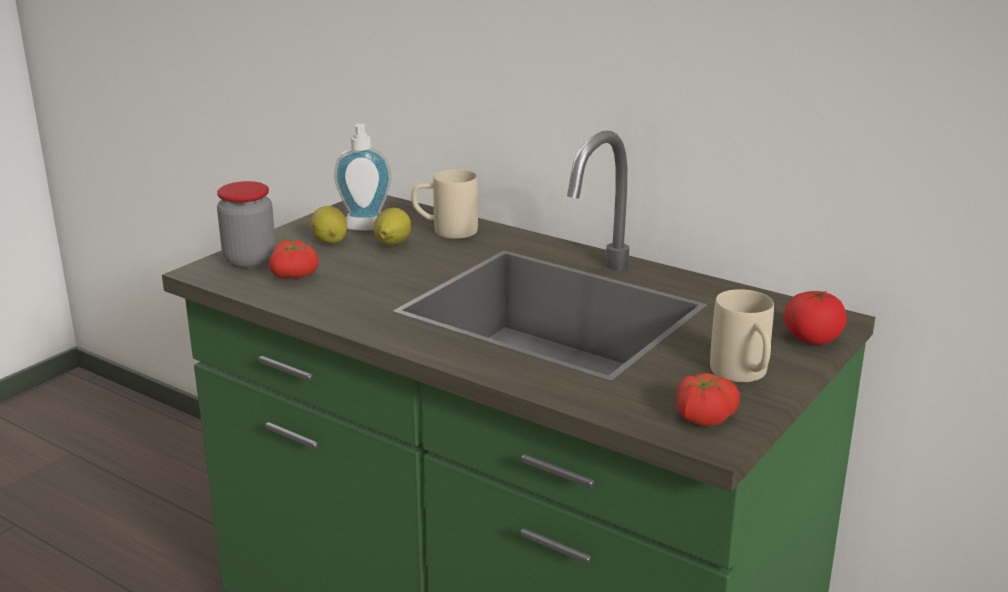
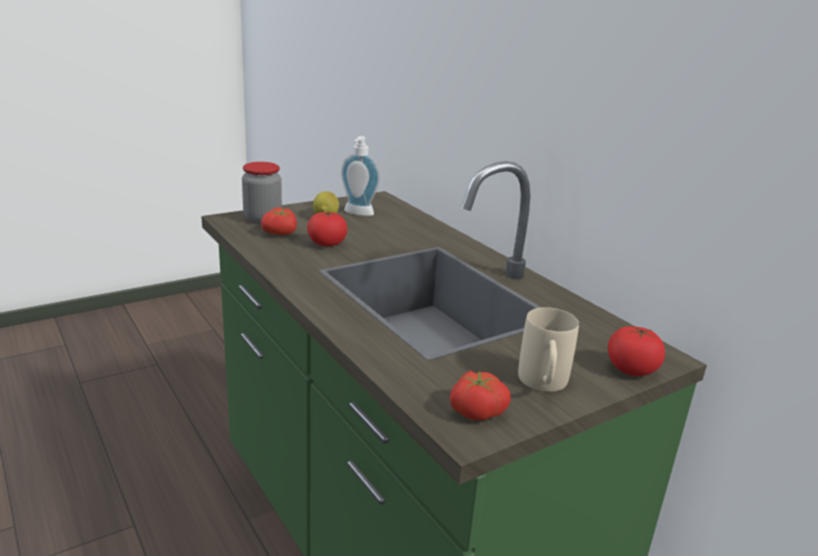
camera: 20 degrees right, 0 degrees up
lemon [374,208,411,245] -> none
beige mug [412,169,478,239] -> none
none -> tomato [307,212,347,246]

